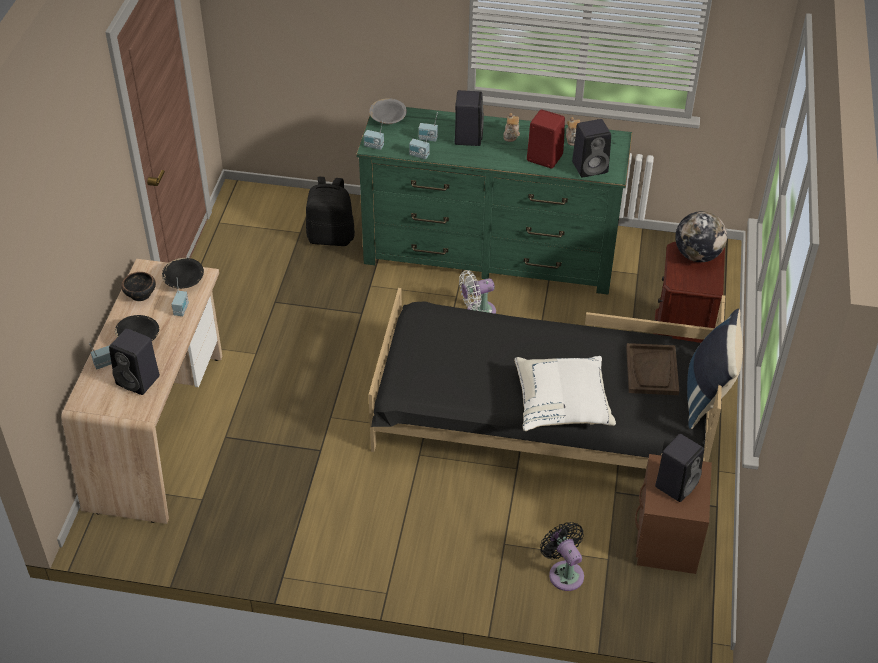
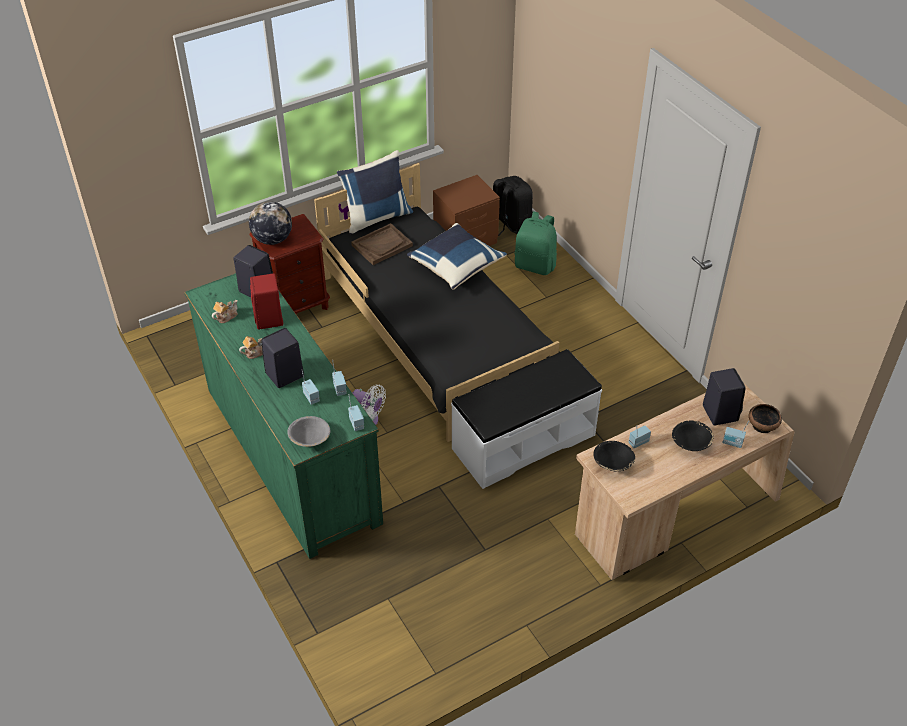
camera: 130 degrees left, 0 degrees up
bowl [121,272,156,301] -> bowl moved to [749,404,782,433]
black backpack [306,177,355,246] -> black backpack moved to [493,176,533,236]
white pillow [514,356,616,431] -> blue pillow [407,223,507,290]
black fan [540,522,584,591] -> green backpack [515,211,557,275]
black speaker [655,434,704,502] -> none
none -> white bench [451,349,602,489]

